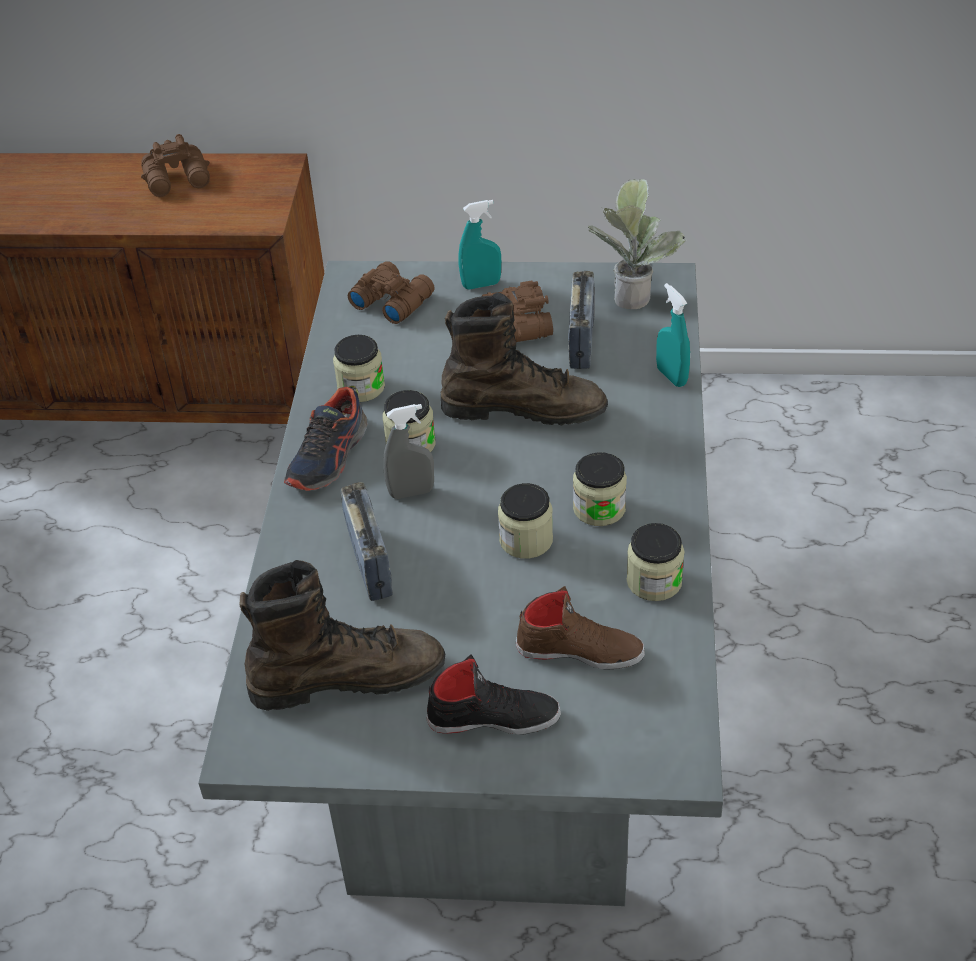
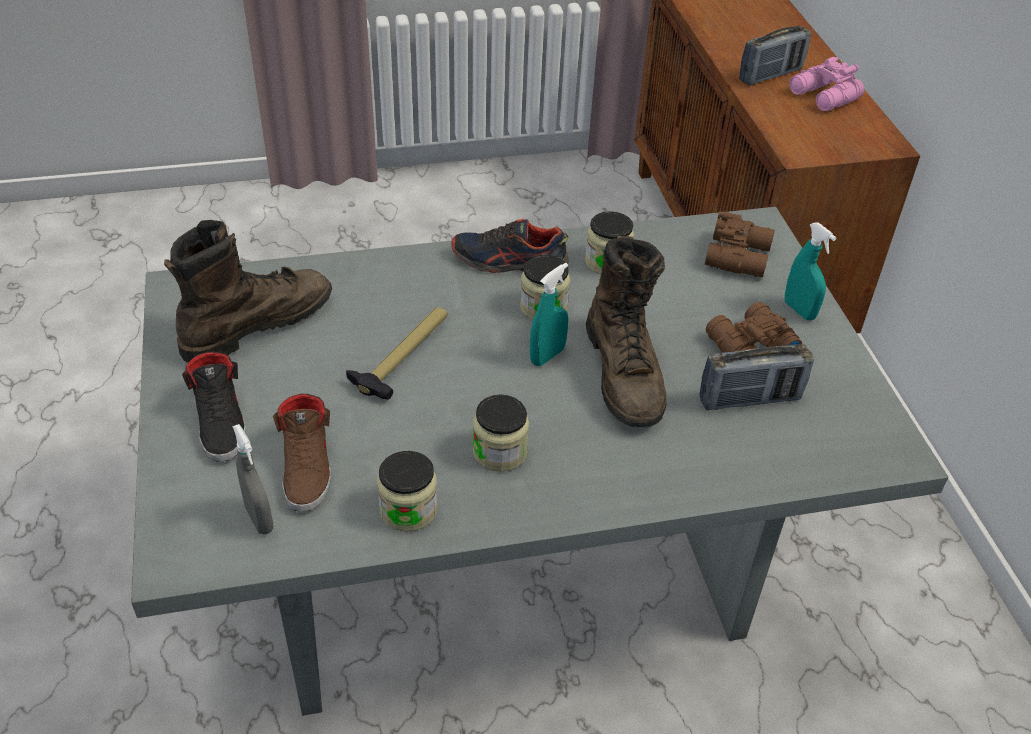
camera: 70 degrees right, 0 degrees up
brown binoculars [141,134,210,197] -> pink binoculars [789,57,864,111]
brown boot [239,560,445,711] -> brown boot turned 105 degrees counterclockwise [164,220,332,363]
radio [341,482,393,601] -> radio moved to [739,26,811,85]
grey spray bottle [383,404,434,499] -> grey spray bottle moved to [232,424,273,535]
jar [498,483,553,559] -> none
potted plant [588,179,687,309] -> none
turquoise spray bottle [656,283,690,387] -> turquoise spray bottle moved to [530,263,568,366]
none -> hammer [346,307,448,400]

